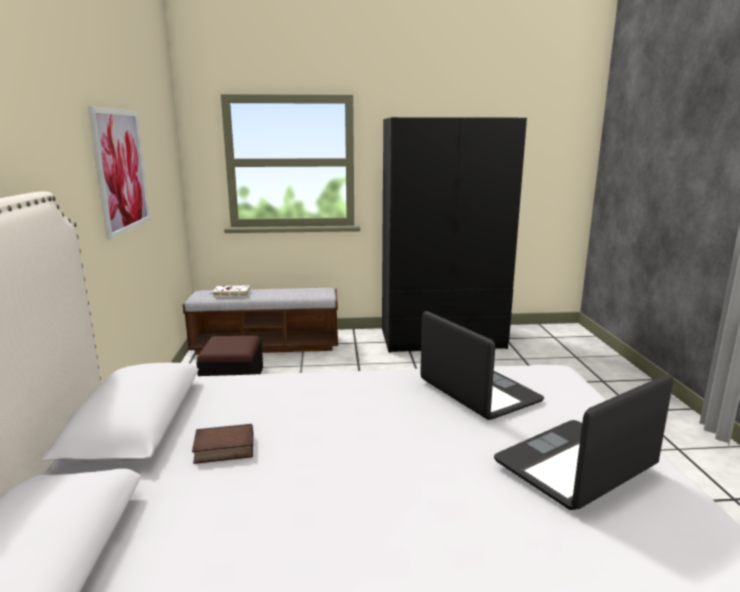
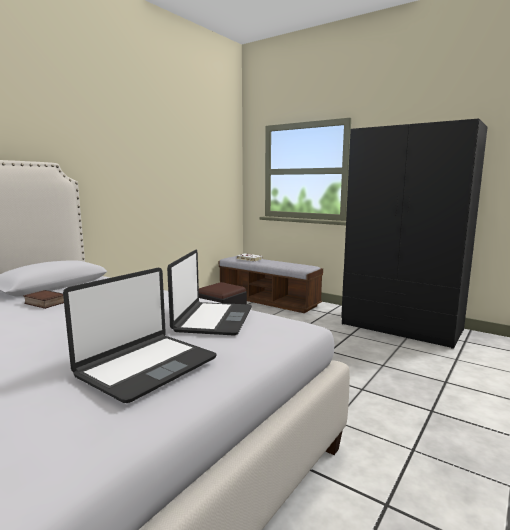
camera: 40 degrees right, 5 degrees down
picture [88,106,150,240] -> none
laptop [494,374,673,510] -> laptop turned 120 degrees clockwise [63,268,217,403]

